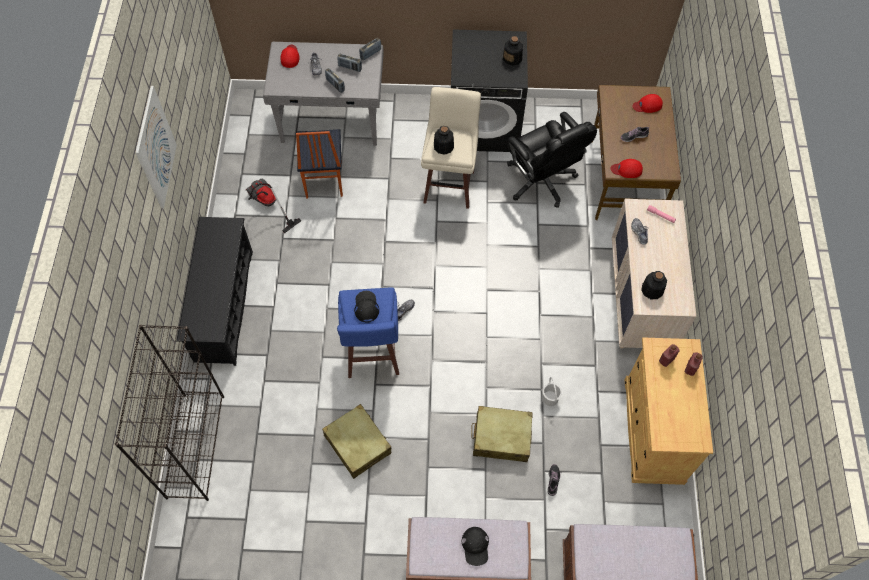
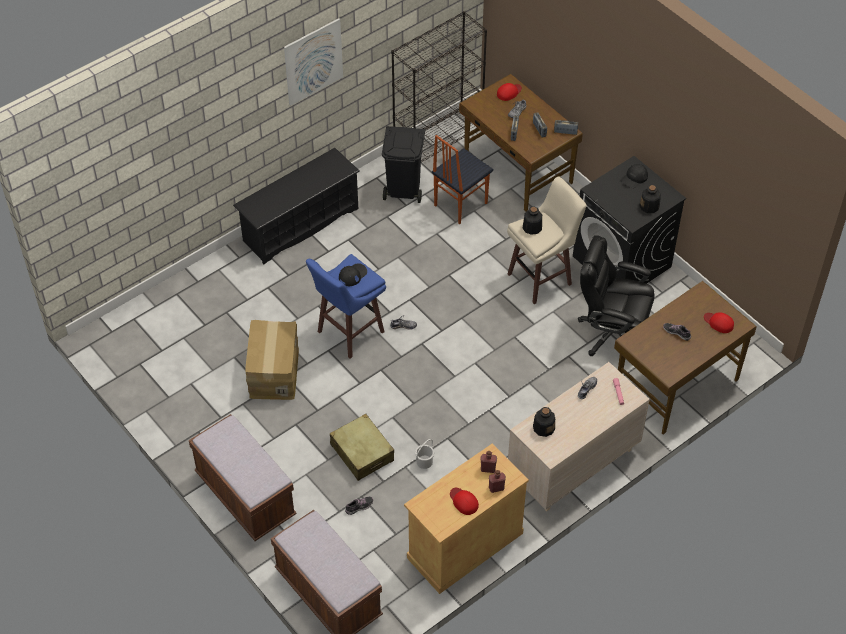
camera: 50 degrees right, 10 degrees down
black bookcase [115,325,224,501] -> black bookcase moved to [391,11,487,163]
vacuum cleaner [246,178,302,233] -> black trash can [382,126,425,203]
grey desk [263,42,384,146] -> brown desk [459,74,583,212]
beige suitcase [322,404,391,479] -> cardboard box [245,320,299,400]
black cap [462,527,489,566] -> black cap moved to [621,164,648,188]
black office chair [507,112,597,208] -> black office chair turned 90 degrees clockwise [578,235,654,356]
red cap [611,159,643,178] -> red cap moved to [450,488,479,515]

